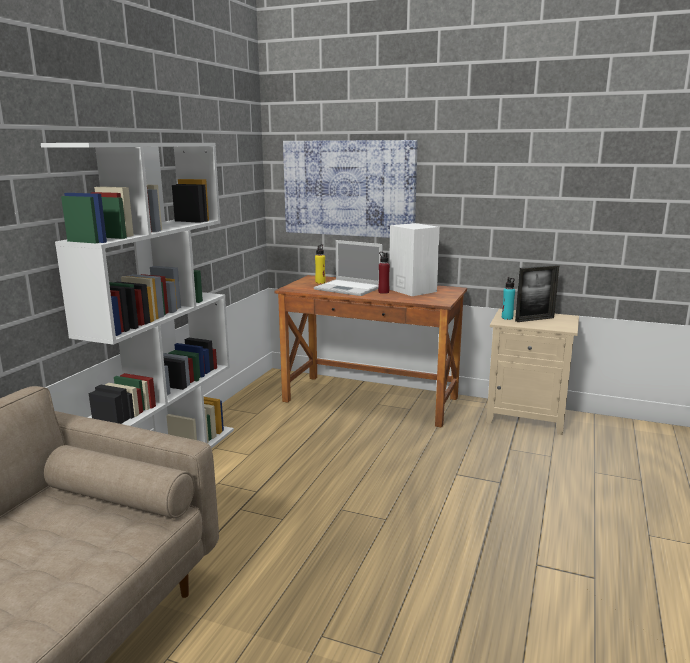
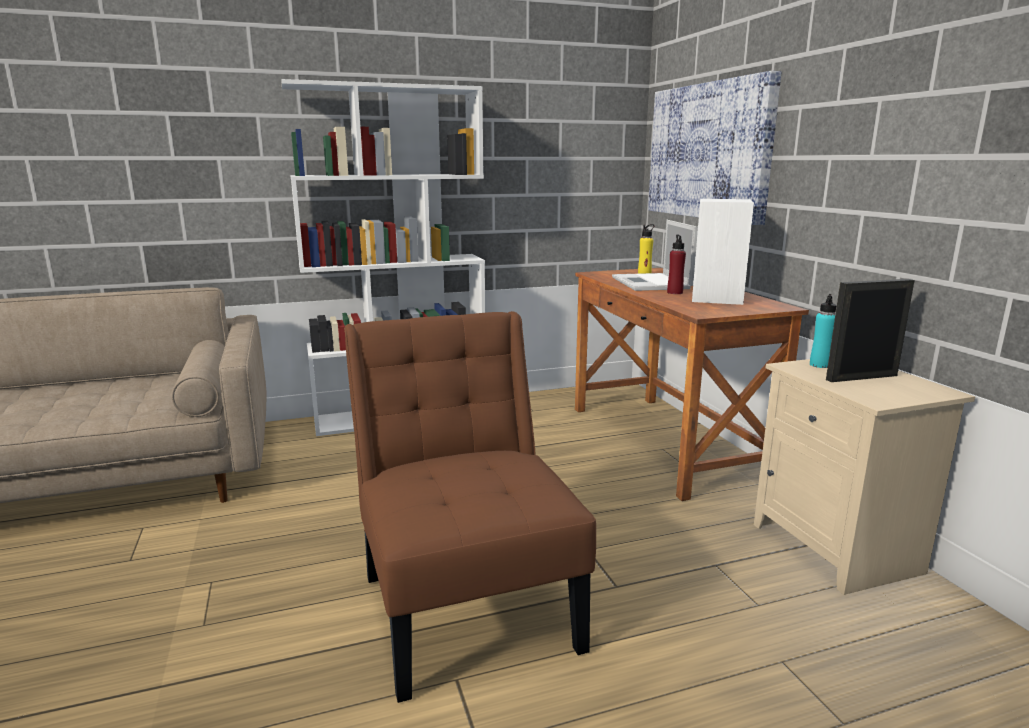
camera: 50 degrees right, 0 degrees up
picture frame [515,265,559,322] -> picture frame turned 135 degrees clockwise [826,279,915,382]
none -> brown chair [344,311,596,703]

